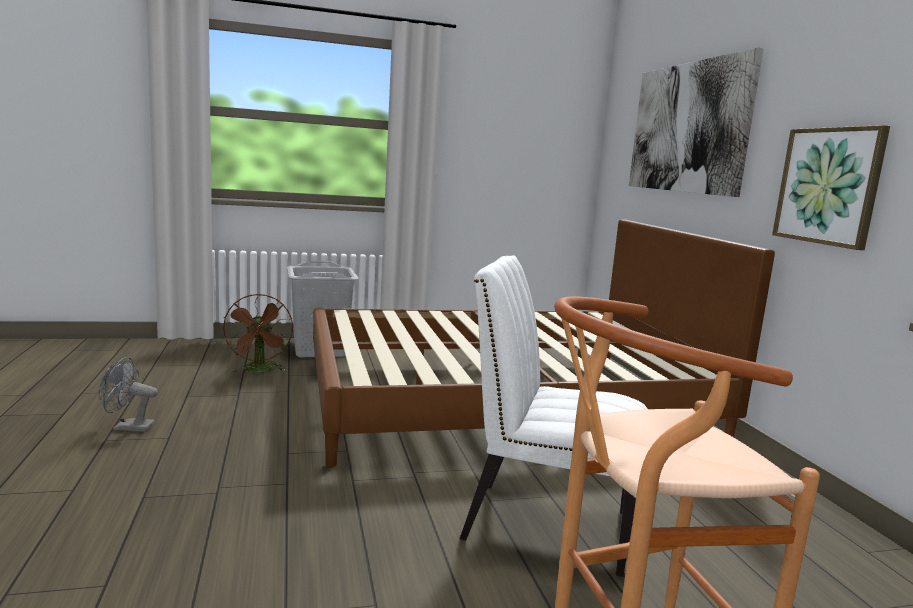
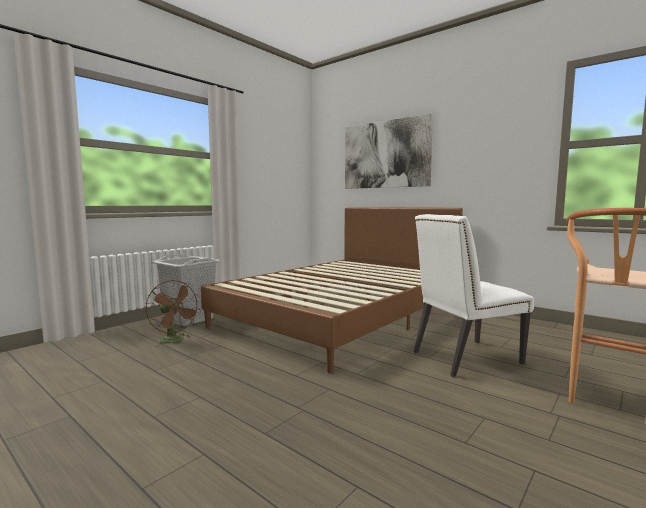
camera: 35 degrees left, 5 degrees down
grey fan [99,357,158,432] -> none
picture [772,125,890,250] -> none

